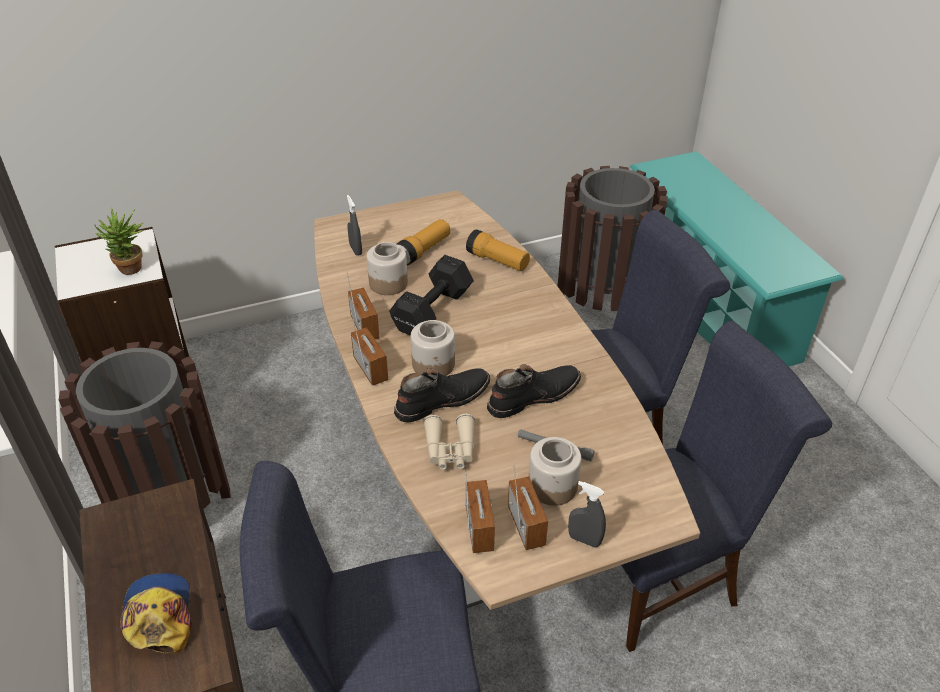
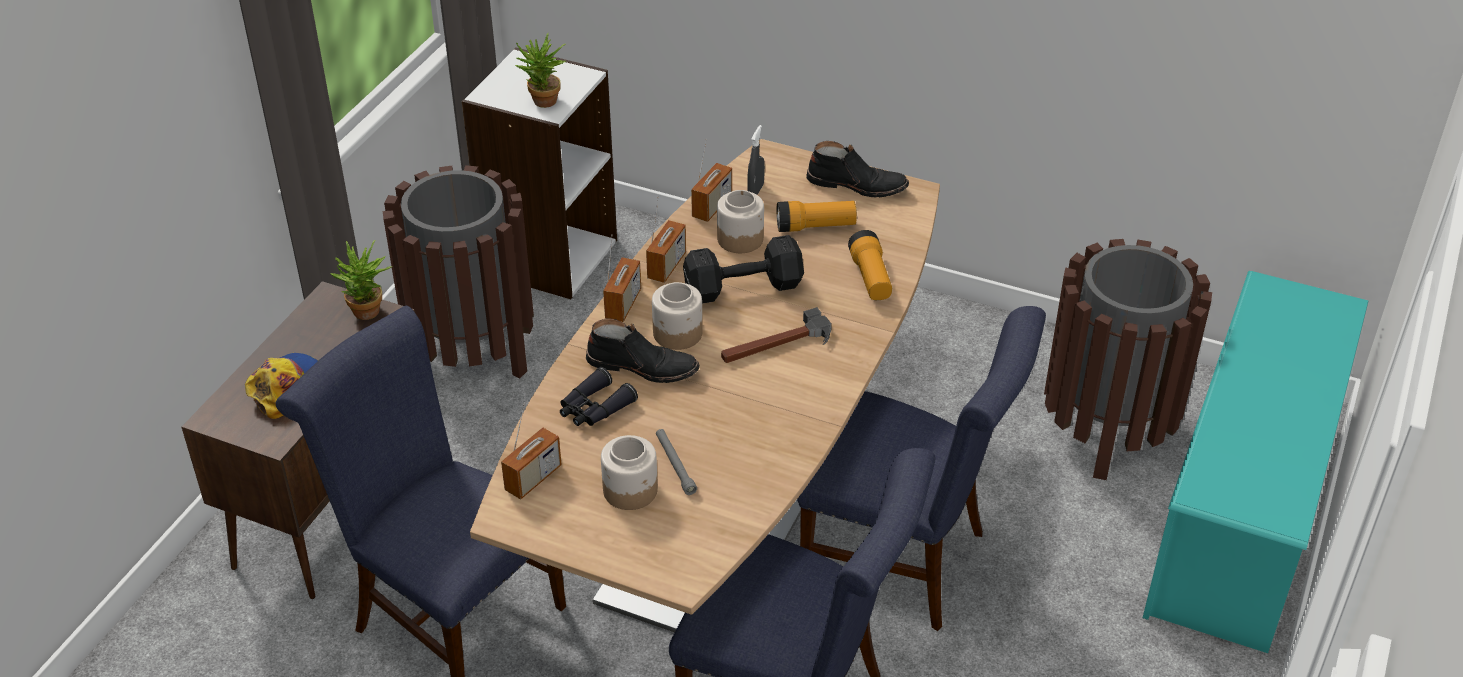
camera: 45 degrees right, 0 degrees up
beige binoculars [423,414,475,470] -> black binoculars [560,367,638,426]
black boot [487,364,581,418] -> black boot moved to [806,141,909,197]
radio [508,465,548,550] -> radio moved to [691,138,732,222]
grey spray bottle [568,481,606,548] -> none
none -> potted plant [331,240,391,320]
none -> hammer [721,307,832,363]

